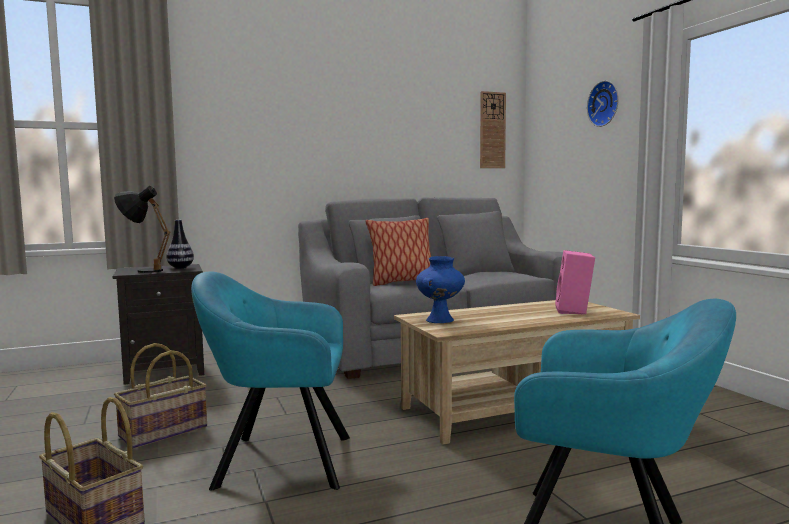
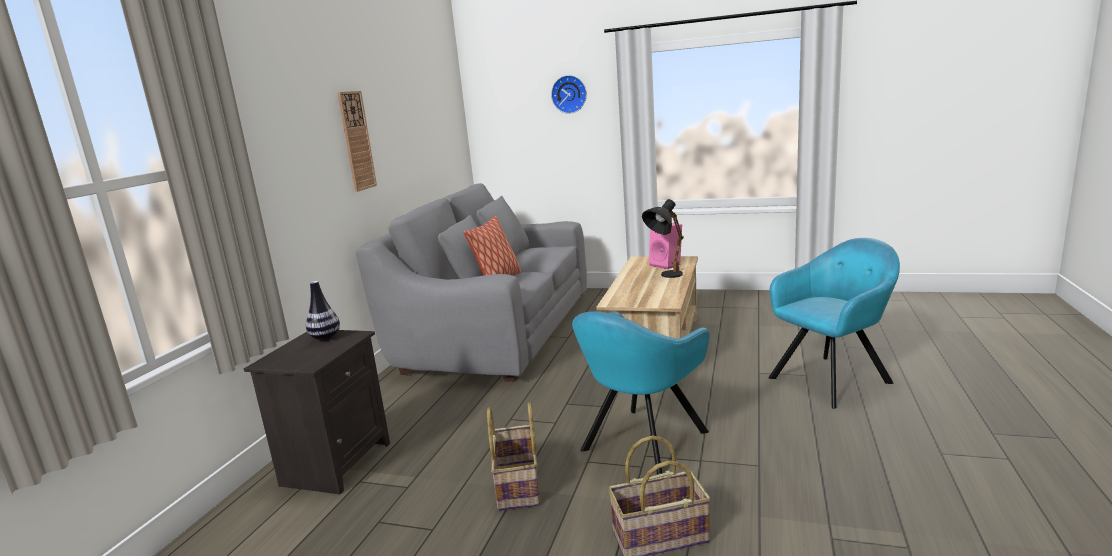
camera: 50 degrees left, 10 degrees up
black table lamp [114,186,170,273] -> black table lamp moved to [642,199,684,278]
blue vase [416,256,465,323] -> none
wall clock [480,91,506,168] -> wall clock moved to [337,91,377,192]

